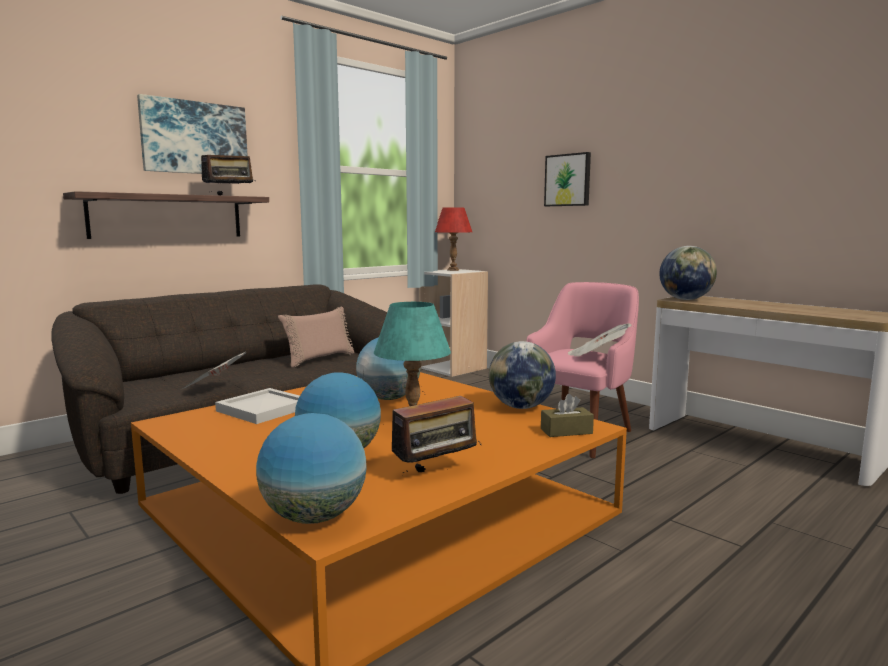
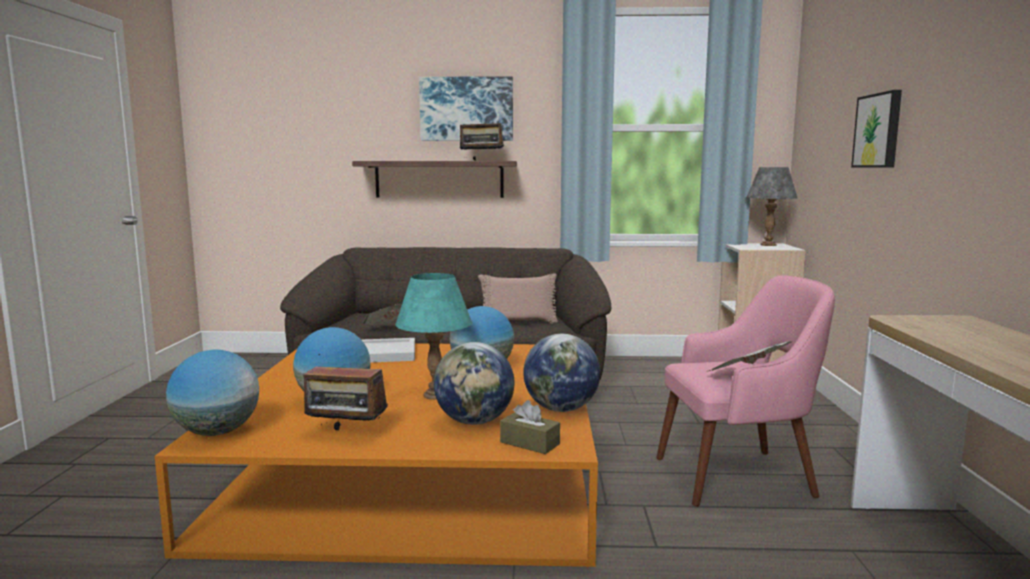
camera: 45 degrees right, 0 degrees up
red table lamp [435,207,472,271] -> grey table lamp [746,167,797,246]
globe [659,246,717,300] -> globe moved to [434,342,515,425]

